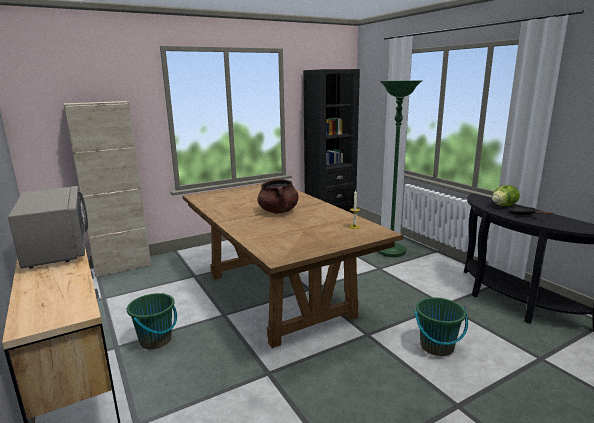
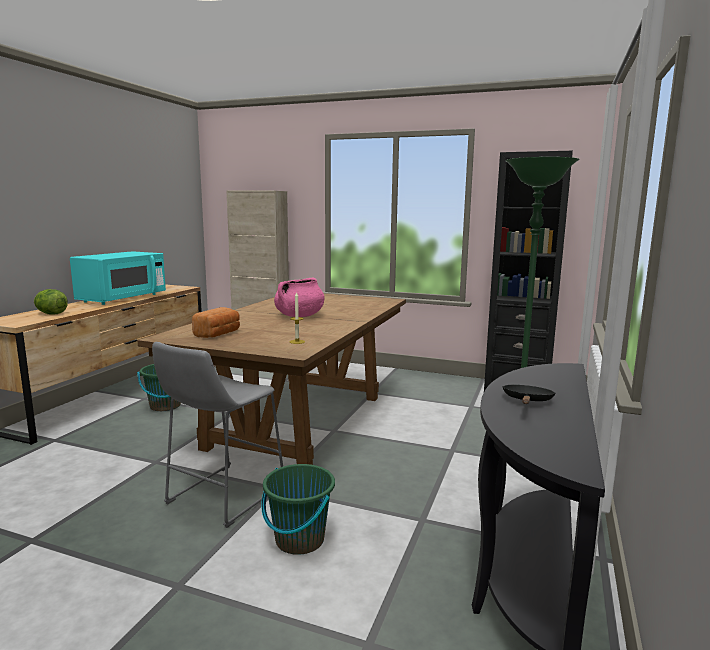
camera: 50 degrees right, 5 degrees down
grey microwave [8,186,88,269] -> turquoise microwave [70,251,166,305]
brown cooking pot [257,178,299,214] -> pink cooking pot [274,278,325,317]
lettuce [492,185,520,206] -> lettuce moved to [34,289,68,314]
none -> grey stool [152,342,283,528]
none -> bread [192,307,240,338]

